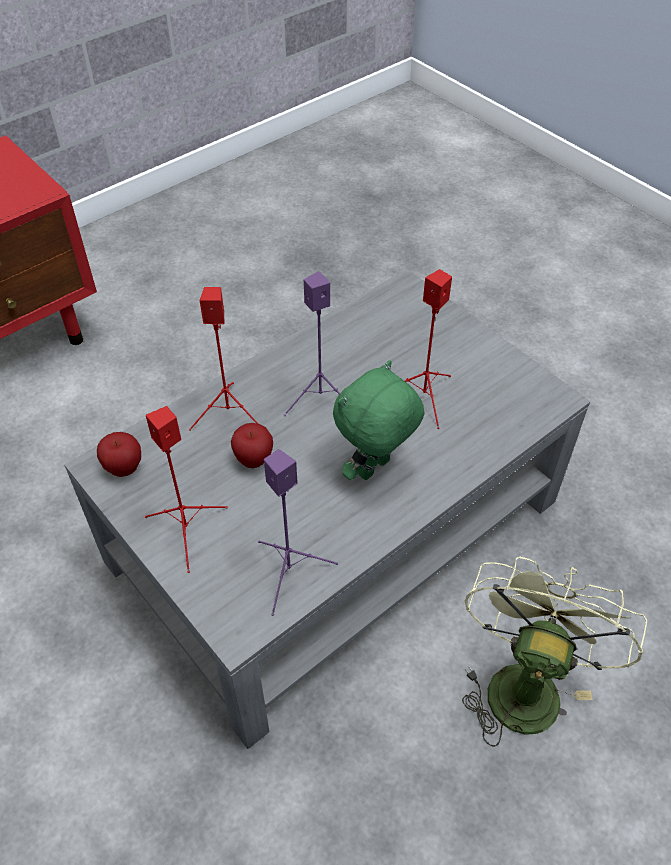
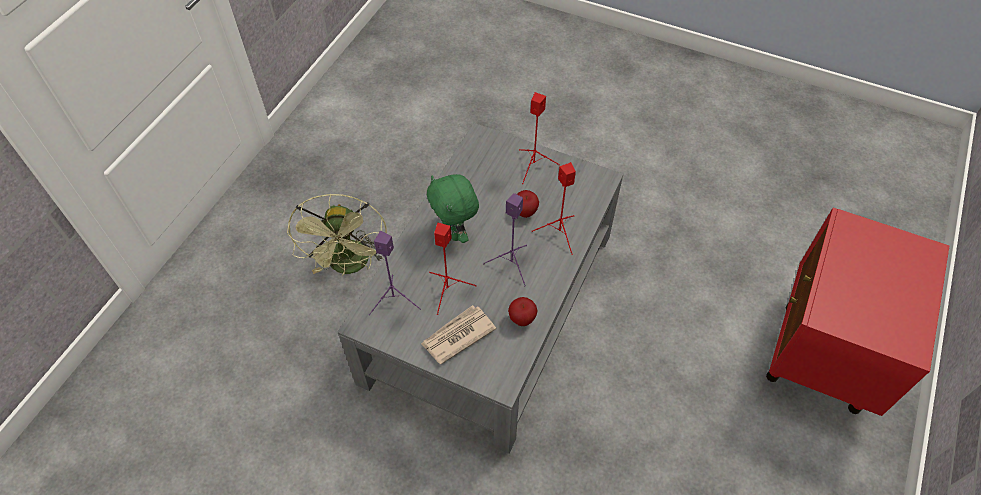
camera: 155 degrees right, 5 degrees up
apple [97,432,141,477] -> apple moved to [508,297,537,326]
purple speaker [258,449,338,616] -> purple speaker moved to [369,231,421,315]
green plush toy [333,360,425,480] -> green plush toy turned 135 degrees clockwise [427,174,479,243]
none -> newspaper [421,305,496,364]

